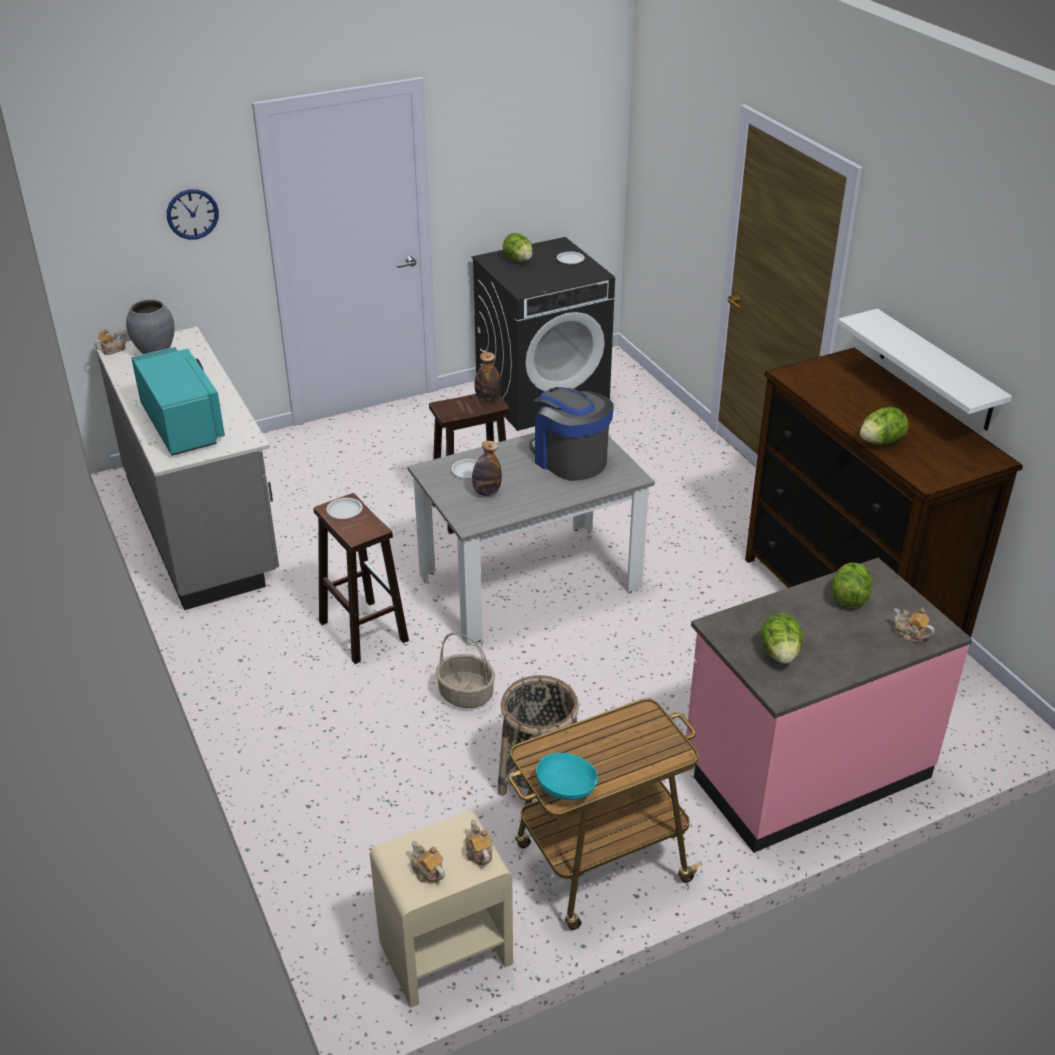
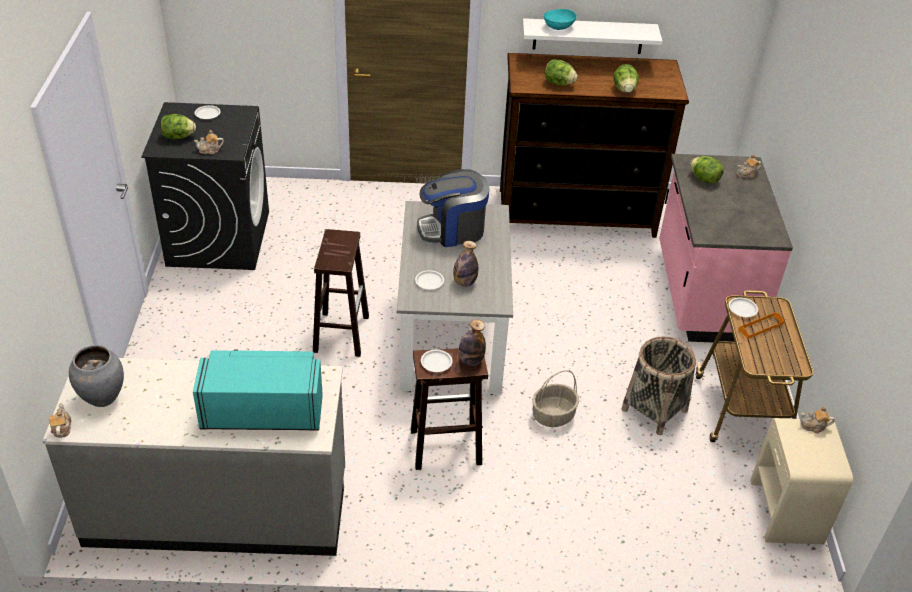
camera: 65 degrees left, 5 degrees up
wall clock [167,189,219,240] -> none
teapot [411,841,445,884] -> teapot moved to [194,130,224,154]
bottle [474,352,502,403] -> bottle moved to [459,319,486,366]
turquoise bowl [536,753,598,800] -> turquoise bowl moved to [544,9,577,30]
lettuce [761,613,803,664] -> lettuce moved to [545,59,578,86]
none -> white plate [729,298,758,317]
none -> orange tray [738,312,784,339]

